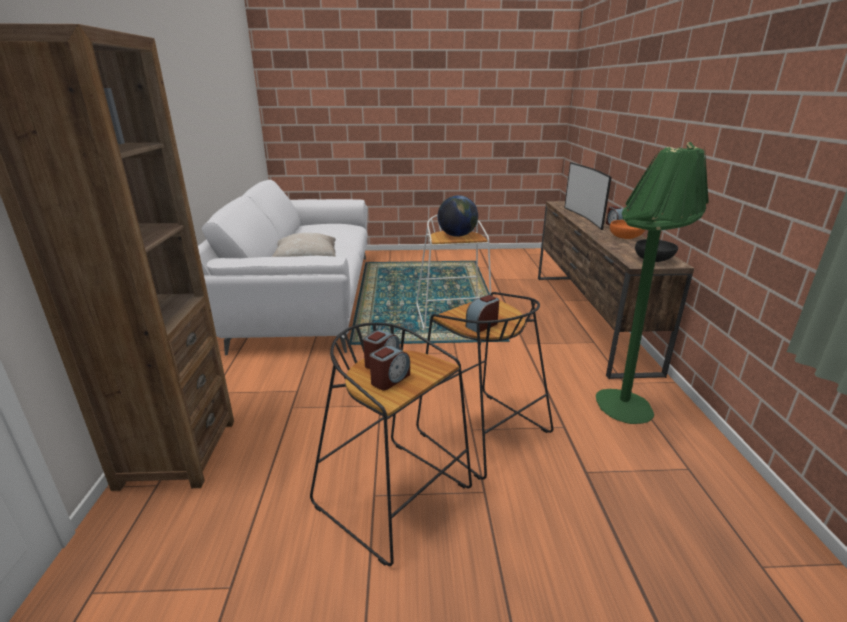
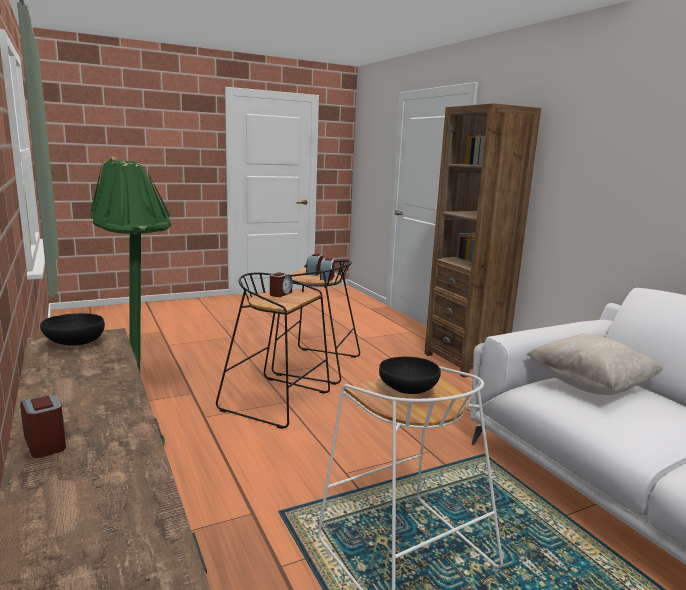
camera: 155 degrees right, 10 degrees down
globe [438,195,478,237] -> black bowl [379,356,441,394]
television [564,162,611,230] -> none
orange bowl [610,220,645,239] -> none

